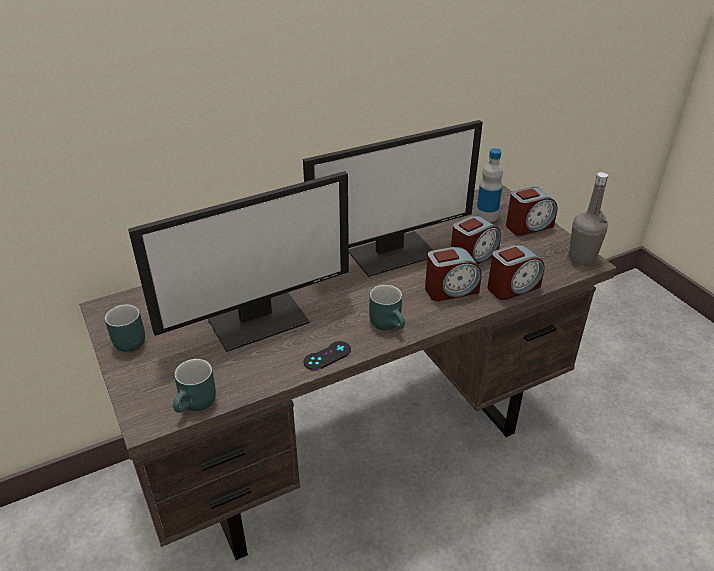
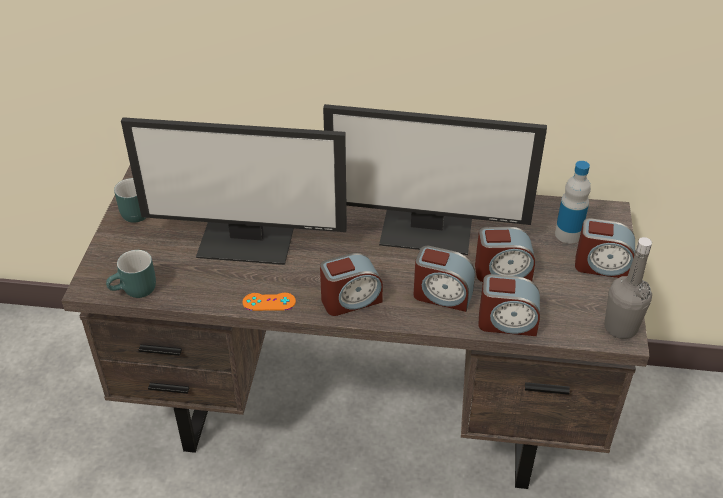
camera: 35 degrees right, 5 degrees up
black game controller [304,341,351,370] -> orange game controller [243,293,296,311]
turquoise mug [369,285,405,331] -> alarm clock [320,253,383,316]

